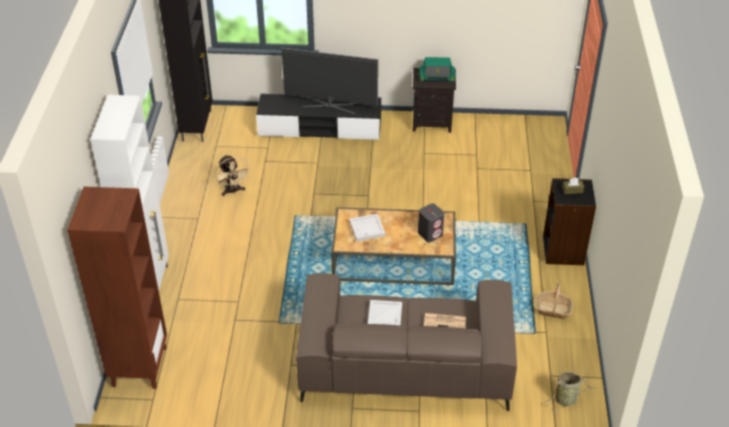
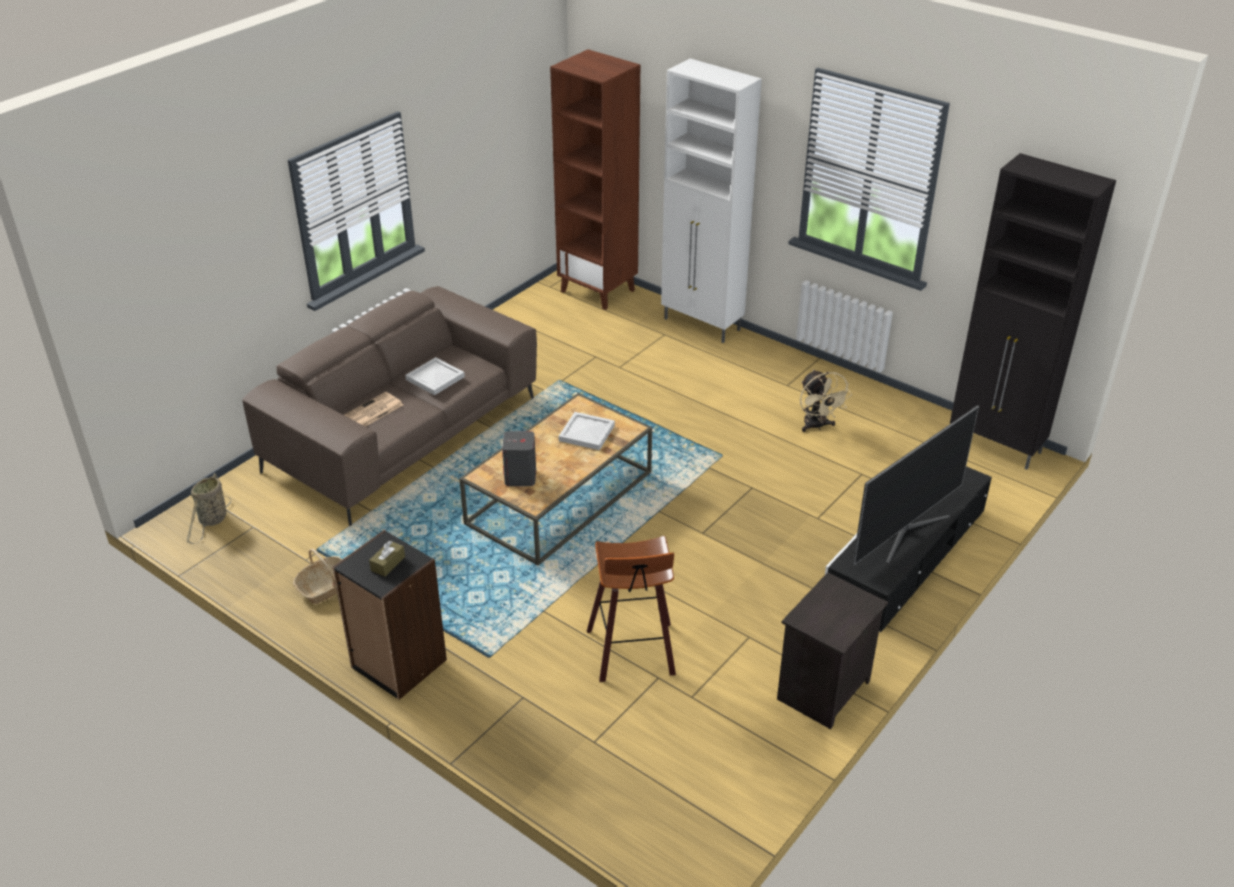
camera: 125 degrees right, 5 degrees down
beige fan [215,155,250,196] -> beige fan turned 120 degrees counterclockwise [800,370,852,432]
radio [419,57,455,82] -> none
none -> stool [587,536,676,682]

